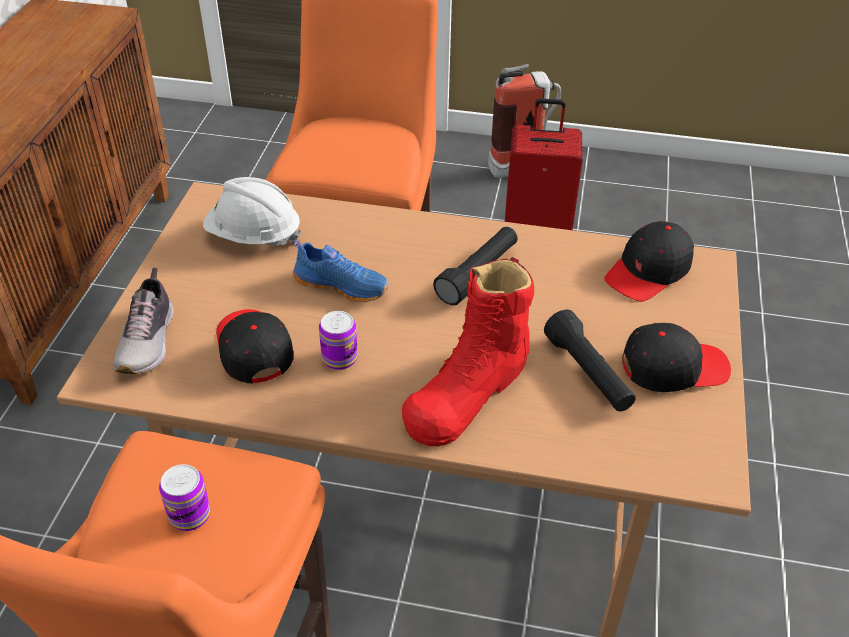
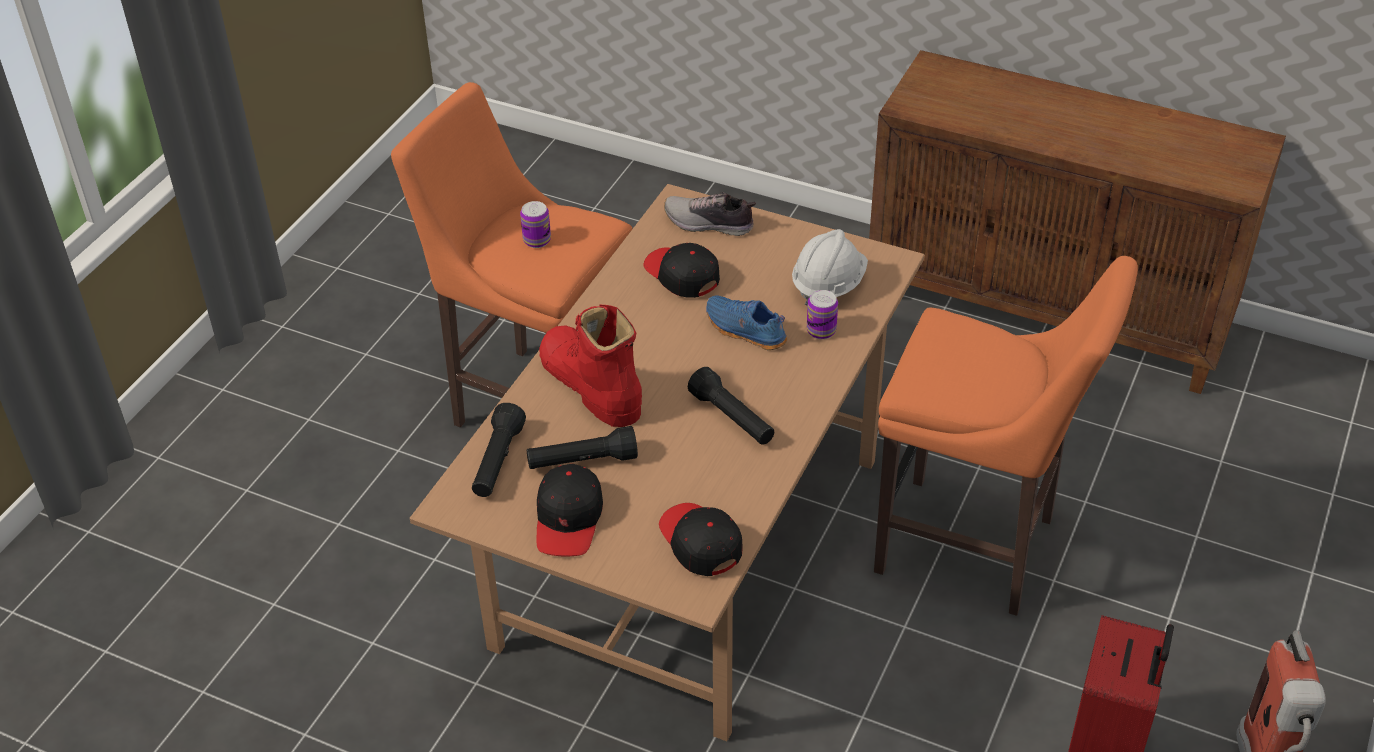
camera: 105 degrees right, 0 degrees up
black cap [216,309,294,383] -> black cap turned 120 degrees counterclockwise [643,243,720,298]
blue shoe [292,239,389,302] -> blue shoe turned 90 degrees clockwise [706,295,787,350]
can [319,311,358,370] -> can moved to [807,290,838,339]
none -> black flashlight [472,403,526,497]

